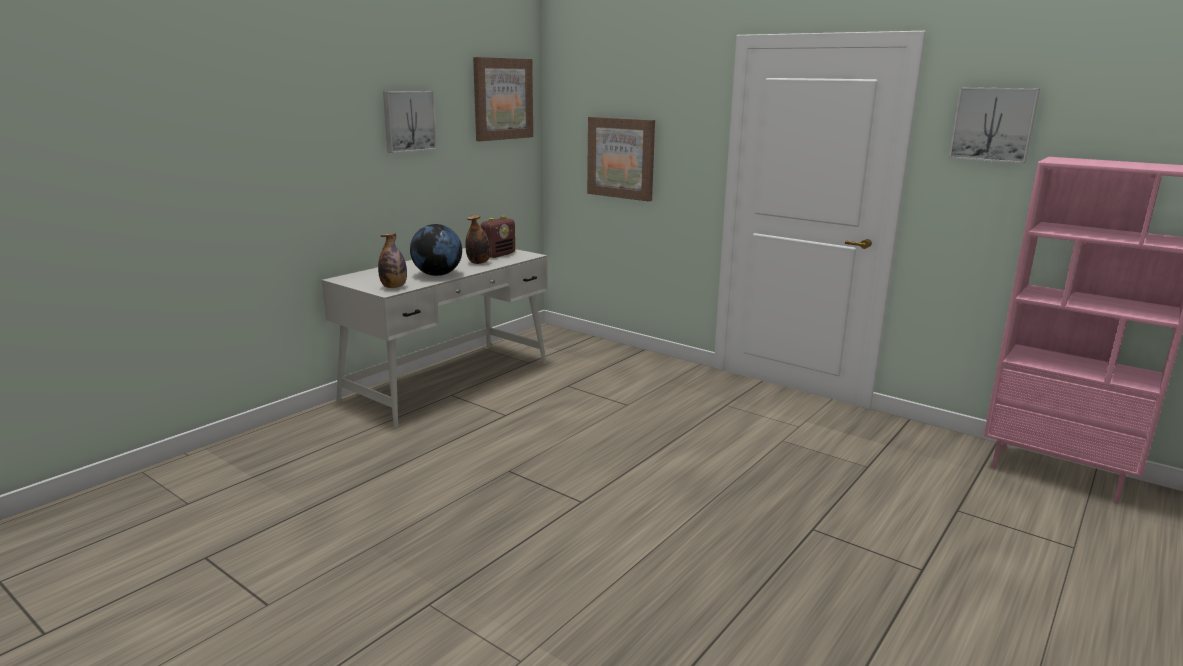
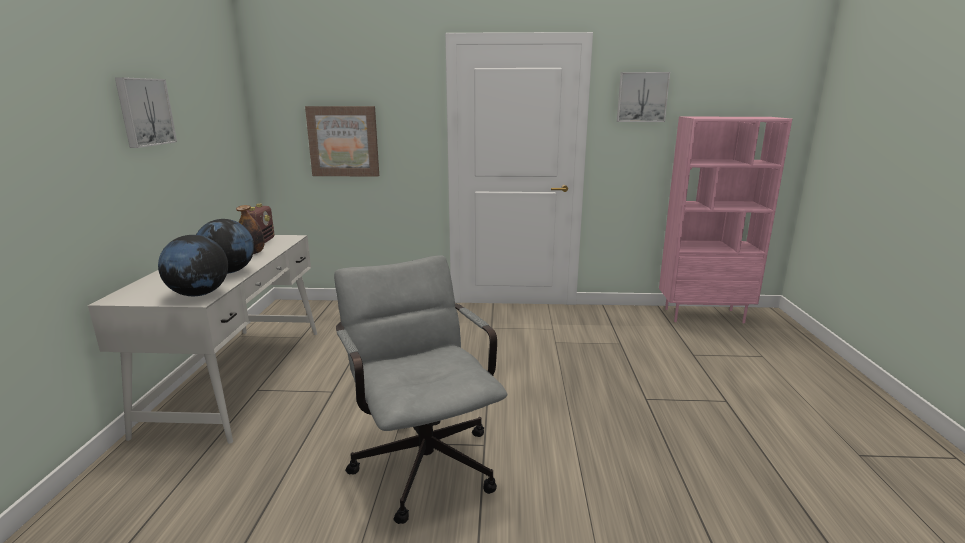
camera: 35 degrees left, 0 degrees up
bottle [378,233,407,288] -> globe [158,235,228,296]
picture [473,57,533,141] -> none
none -> grey office chair [334,256,507,524]

